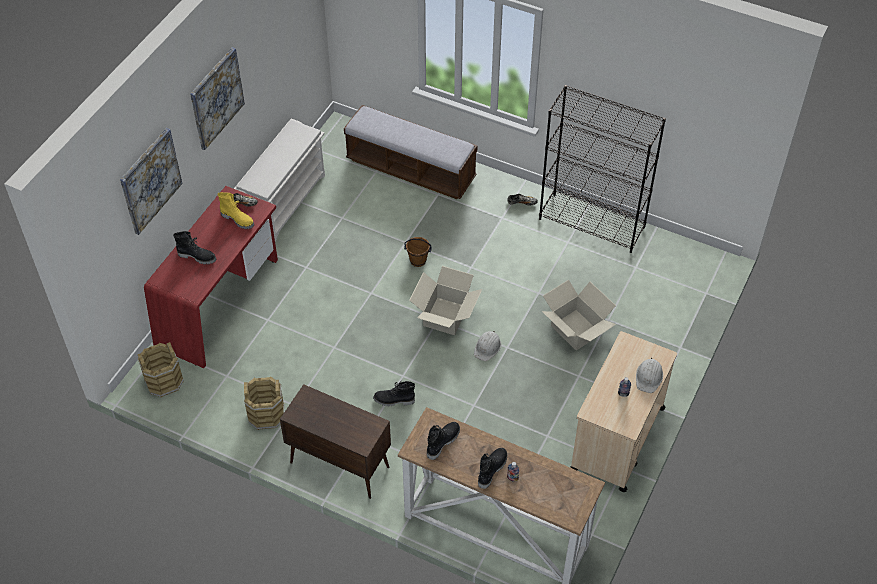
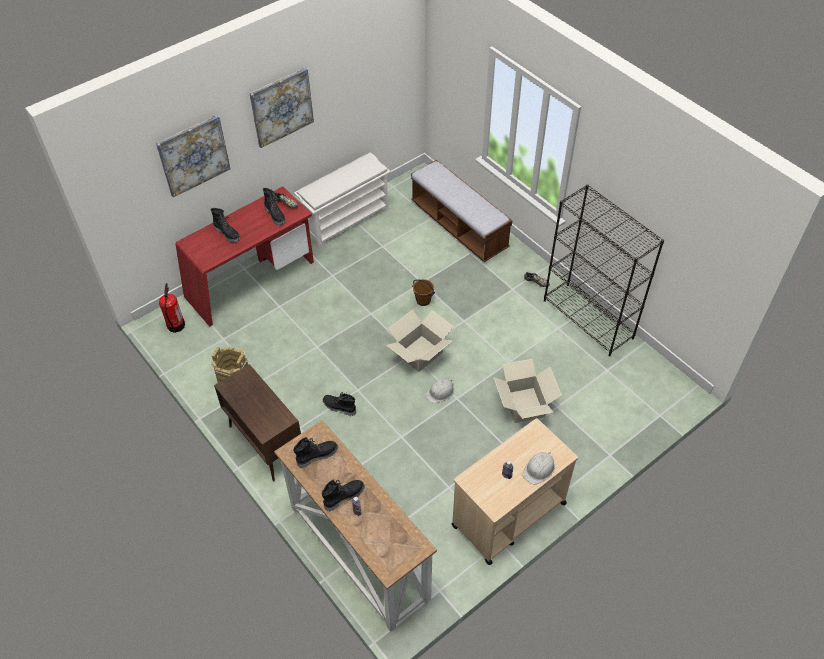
camera: 25 degrees right, 0 degrees up
brown bucket [138,342,184,397] -> fire extinguisher [159,283,185,333]
yellow boot [217,192,254,229] -> black boot [263,188,285,225]

